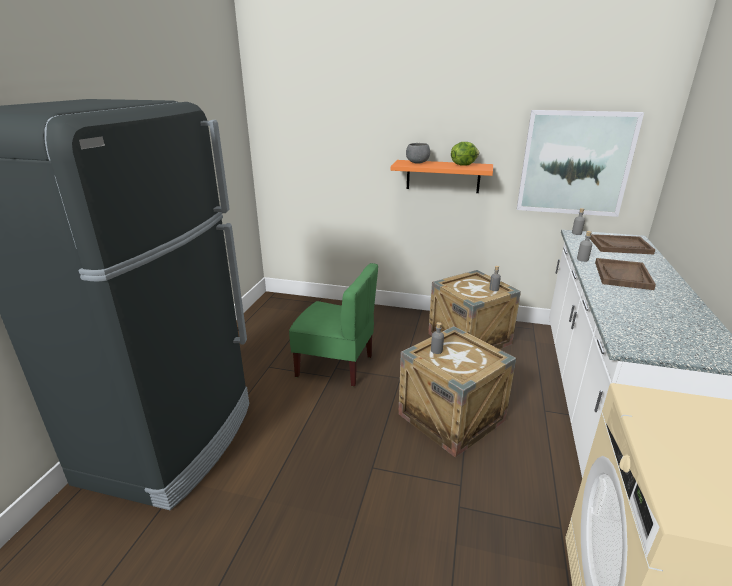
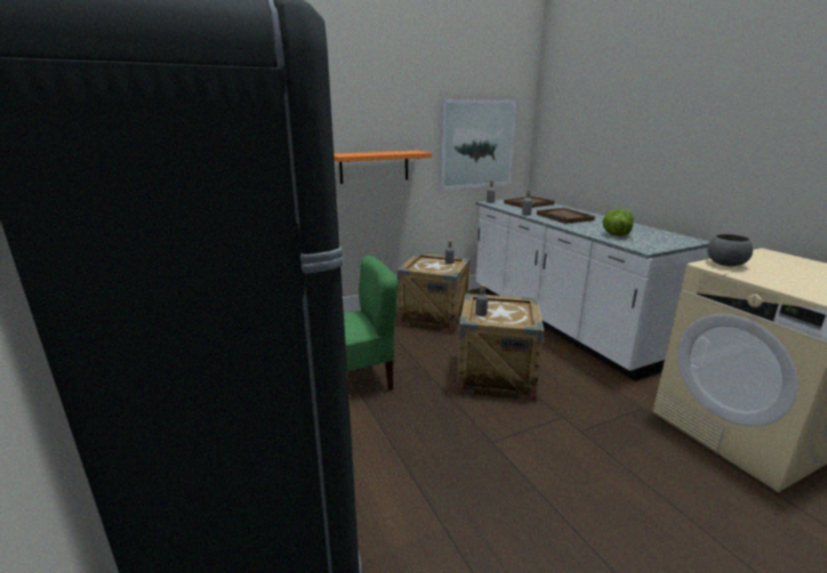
camera: 40 degrees left, 5 degrees down
grey bowl [406,143,430,164] -> grey bowl moved to [707,234,753,266]
lettuce [451,142,479,166] -> lettuce moved to [603,209,634,236]

